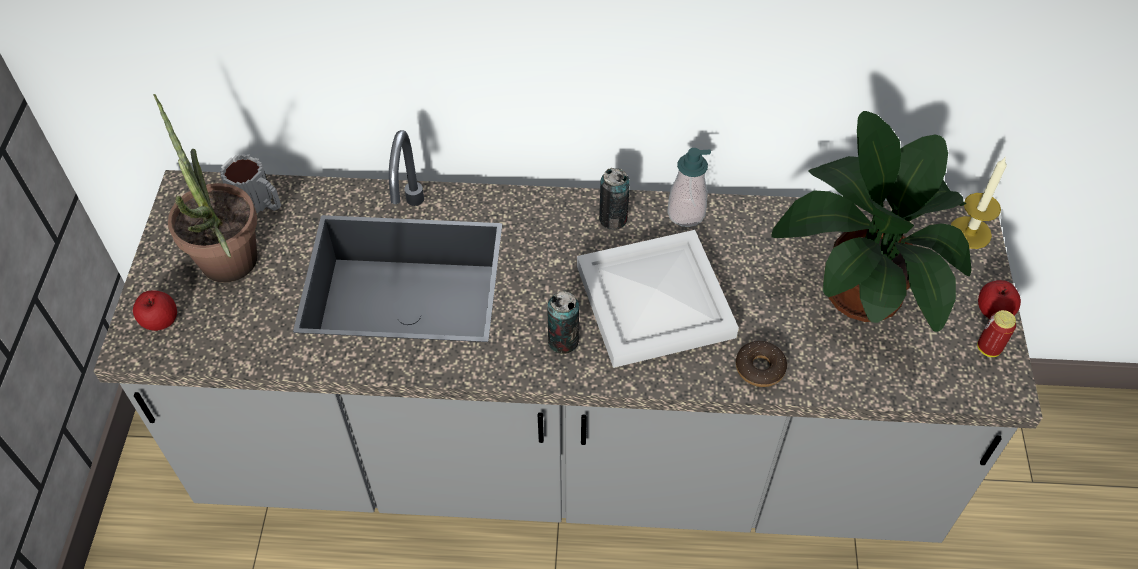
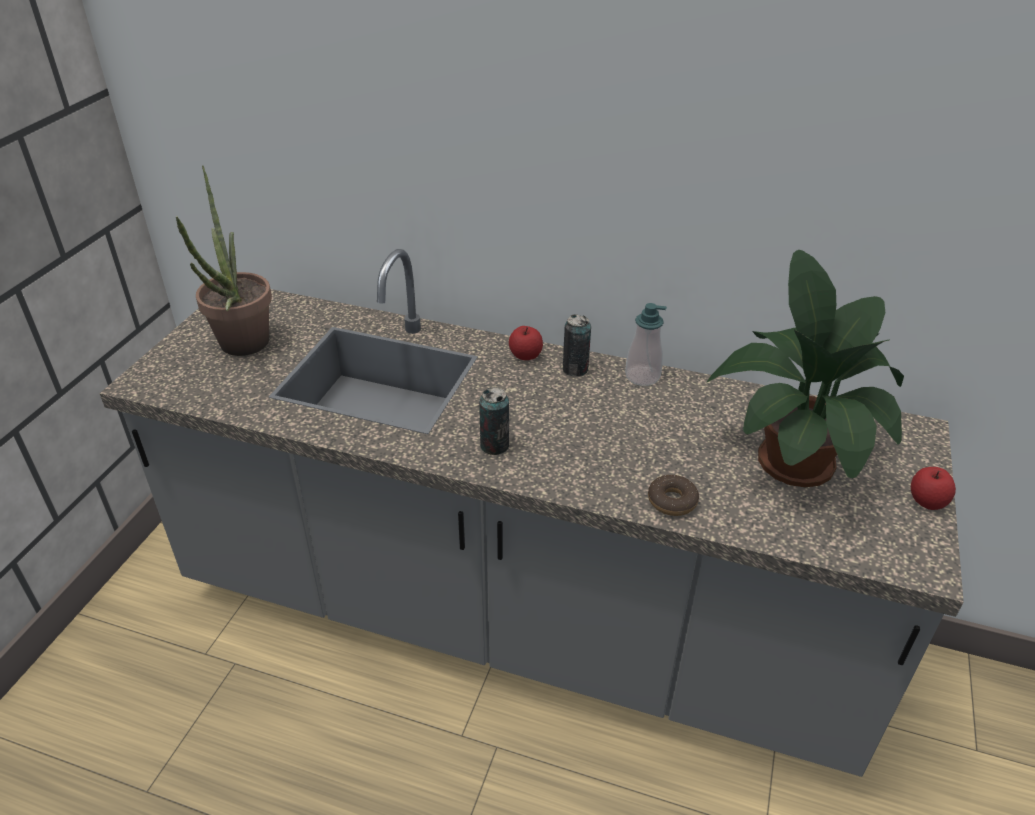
camera: 15 degrees right, 15 degrees down
apple [133,290,177,331] -> apple moved to [509,326,543,360]
mug [220,154,281,214] -> none
white tray [577,230,739,368] -> none
candle [951,158,1007,249] -> none
can [977,310,1016,357] -> none

